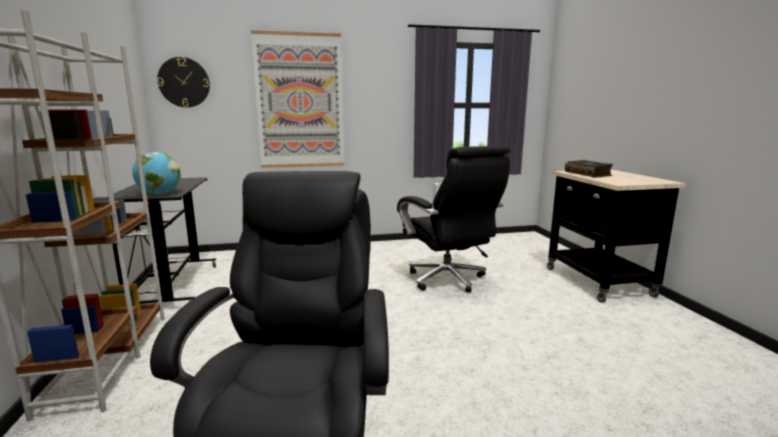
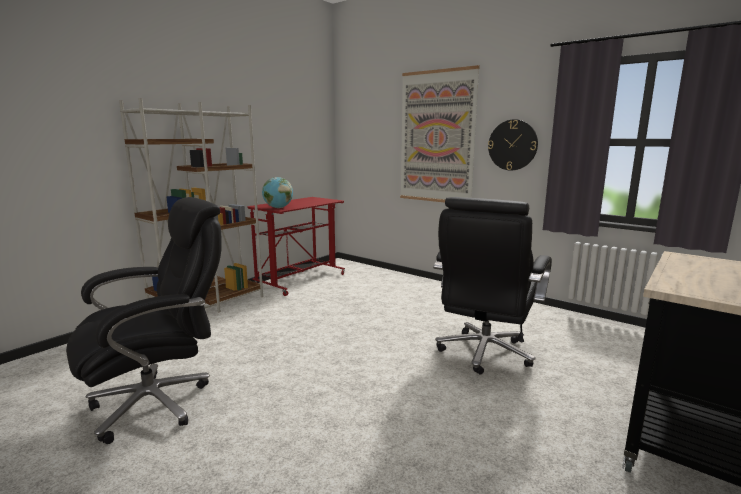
camera: 50 degrees right, 0 degrees up
black desk [107,177,216,304] -> red desk [247,197,345,296]
wall clock [157,57,210,107] -> wall clock moved to [488,119,538,171]
book [565,160,613,178] -> none

